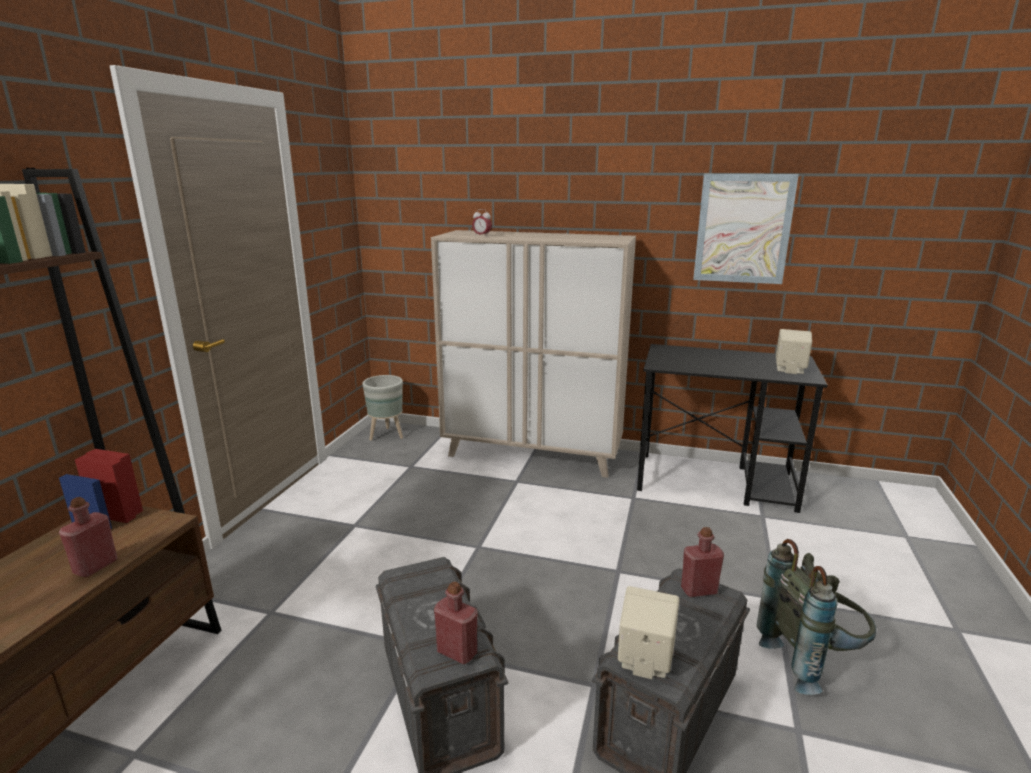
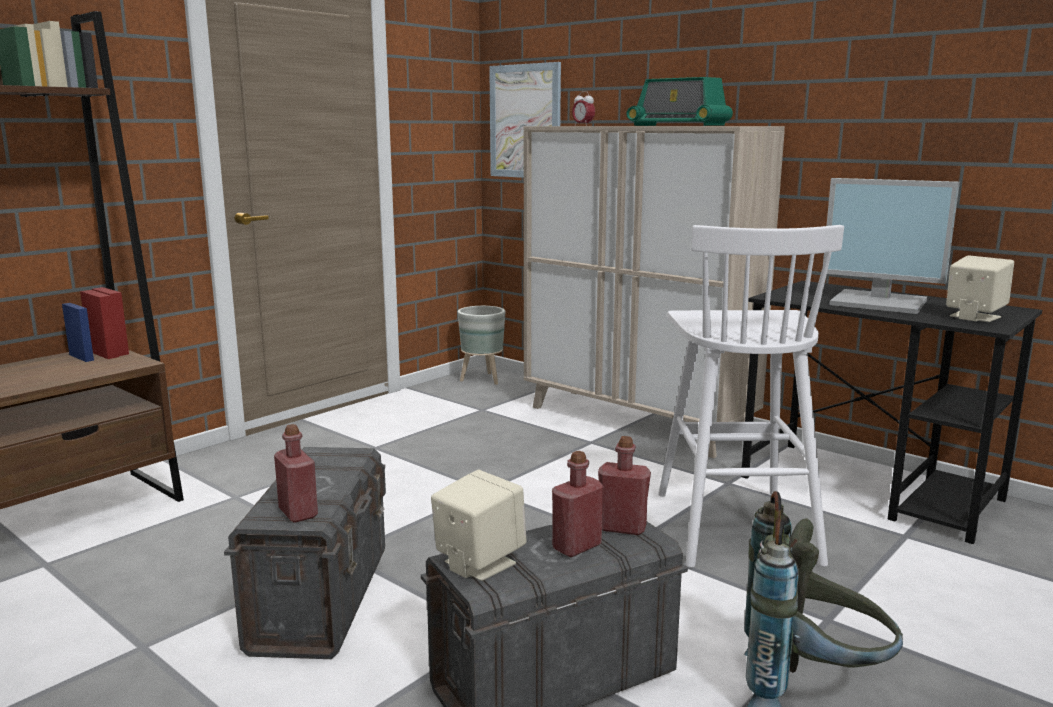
camera: 25 degrees right, 5 degrees down
red bottle [59,497,117,577] -> red bottle moved to [552,451,603,557]
picture [693,174,799,284] -> picture moved to [489,62,561,178]
none -> radio [626,77,733,126]
none -> white stool [658,225,844,568]
none -> monitor [823,178,960,314]

